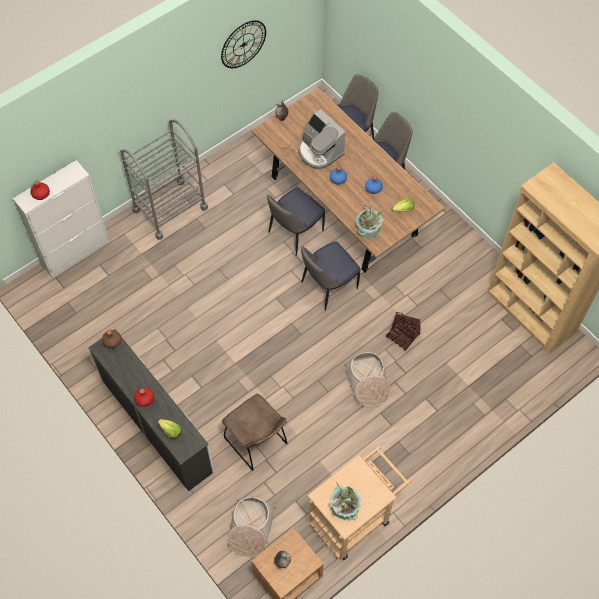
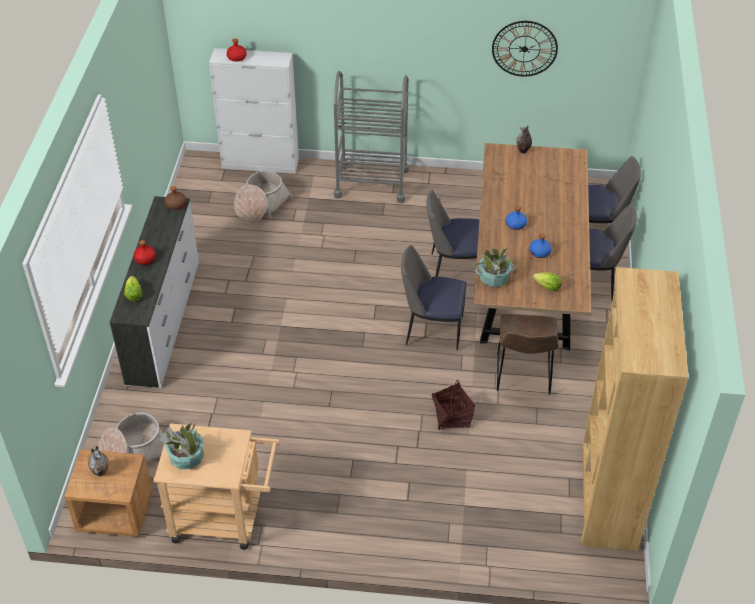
camera: 45 degrees right, 15 degrees down
brown chair [222,394,287,471] -> brown chair moved to [497,314,559,394]
coffee machine [298,109,345,170] -> none
basket [344,352,390,407] -> basket moved to [234,171,293,223]

